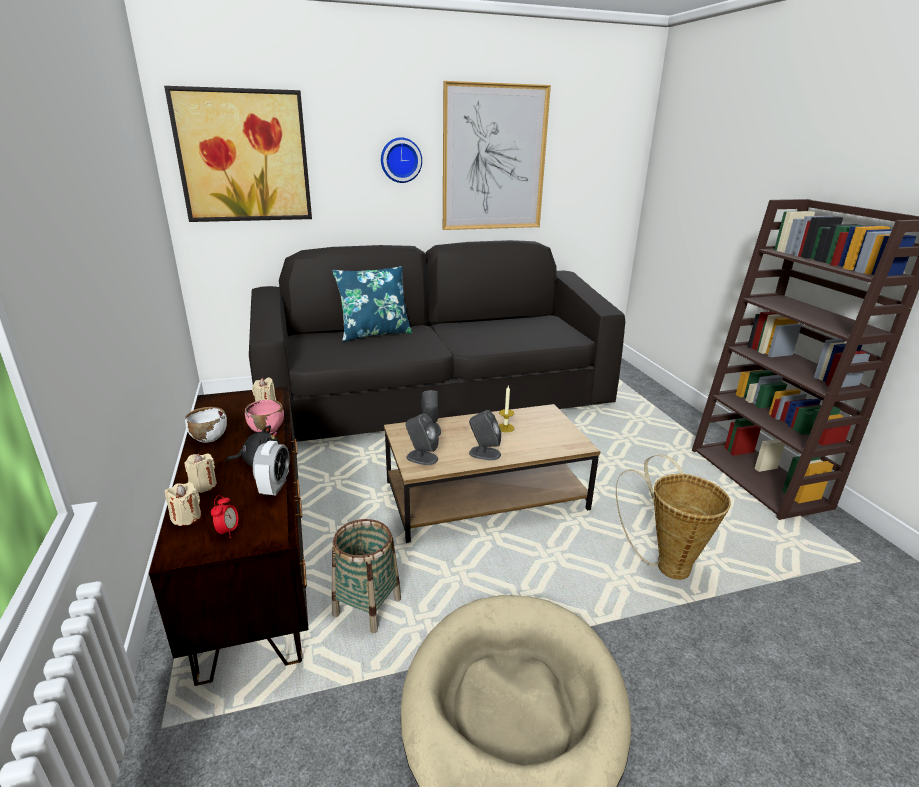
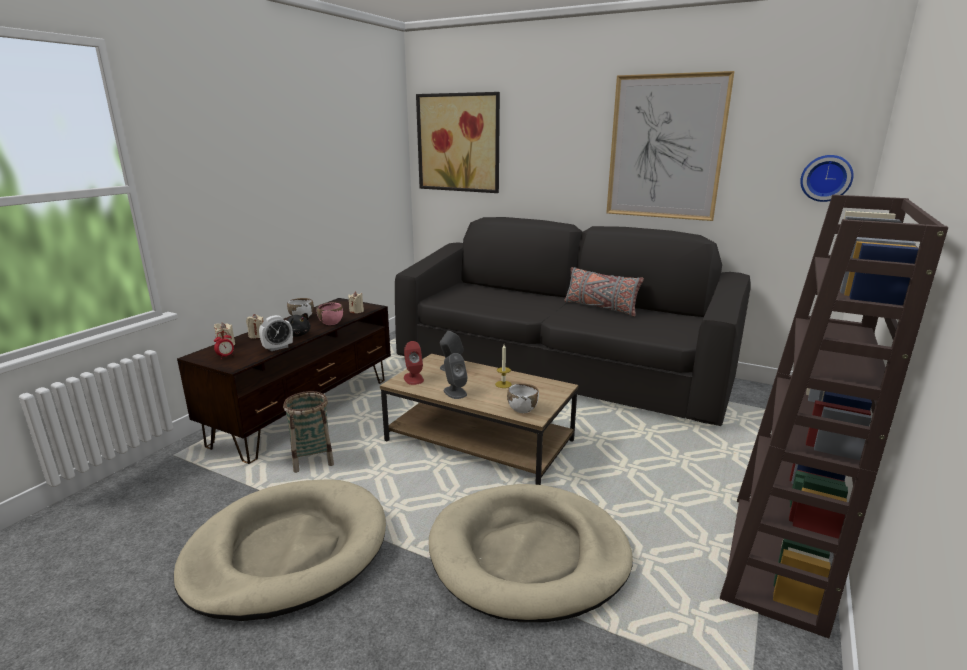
camera: 45 degrees right, 5 degrees down
blue pillow [332,266,413,342] -> none
wall clock [381,137,422,183] -> wall clock moved to [800,155,853,202]
grey speaker [406,414,439,465] -> red speaker [404,341,424,385]
basket [616,455,731,580] -> beige dog bed [429,484,633,622]
none -> white bowl [507,383,539,413]
none -> grey pillow [565,267,644,317]

